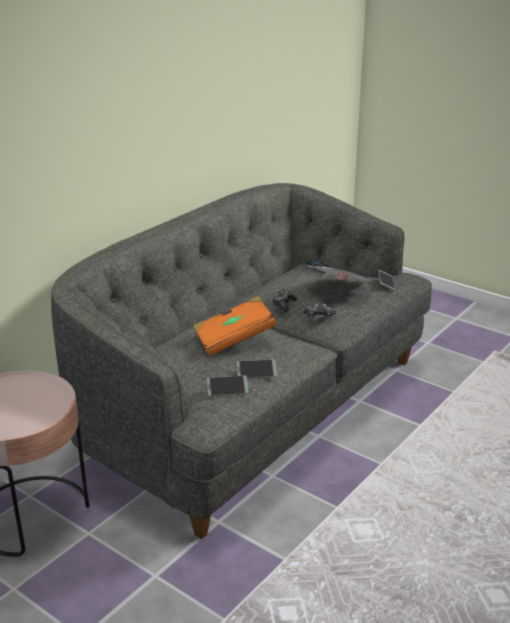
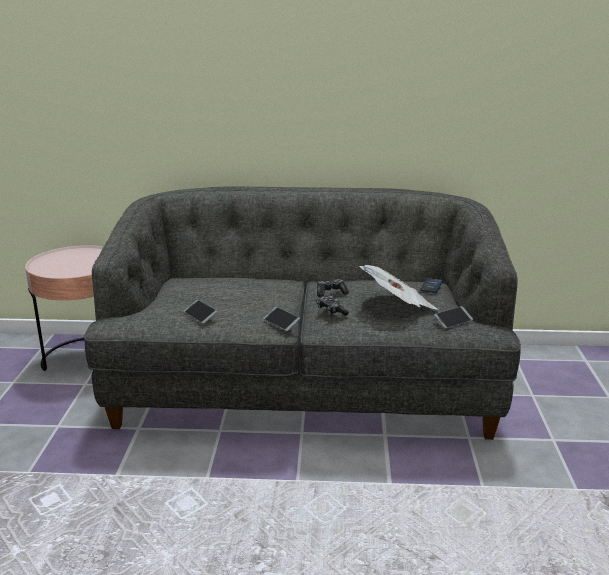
camera: 55 degrees right, 5 degrees down
orange book [193,296,277,356] -> none
phone [207,375,249,396] -> phone moved to [263,307,300,331]

